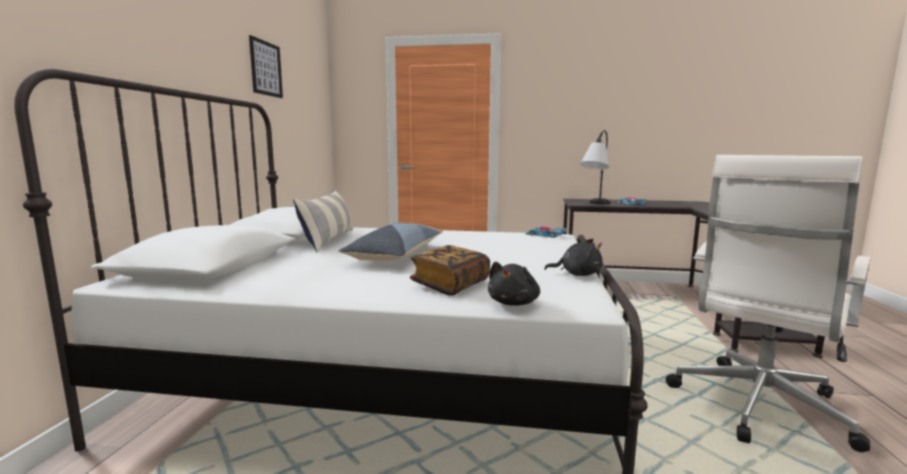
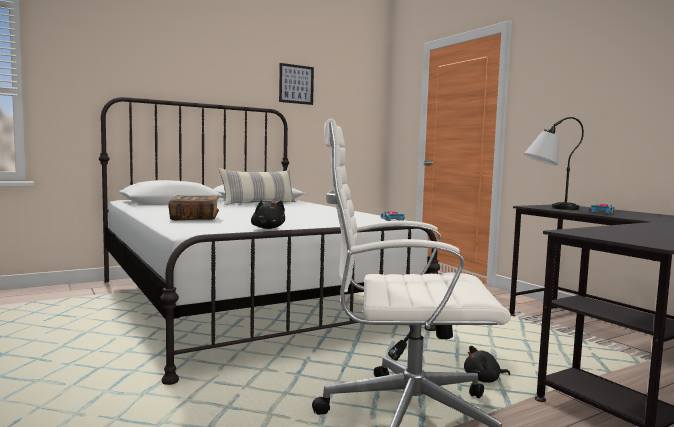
camera: 50 degrees right, 5 degrees down
pillow [338,223,443,261] -> none
black plush toy [488,262,540,306] -> black plush toy moved to [464,346,510,383]

